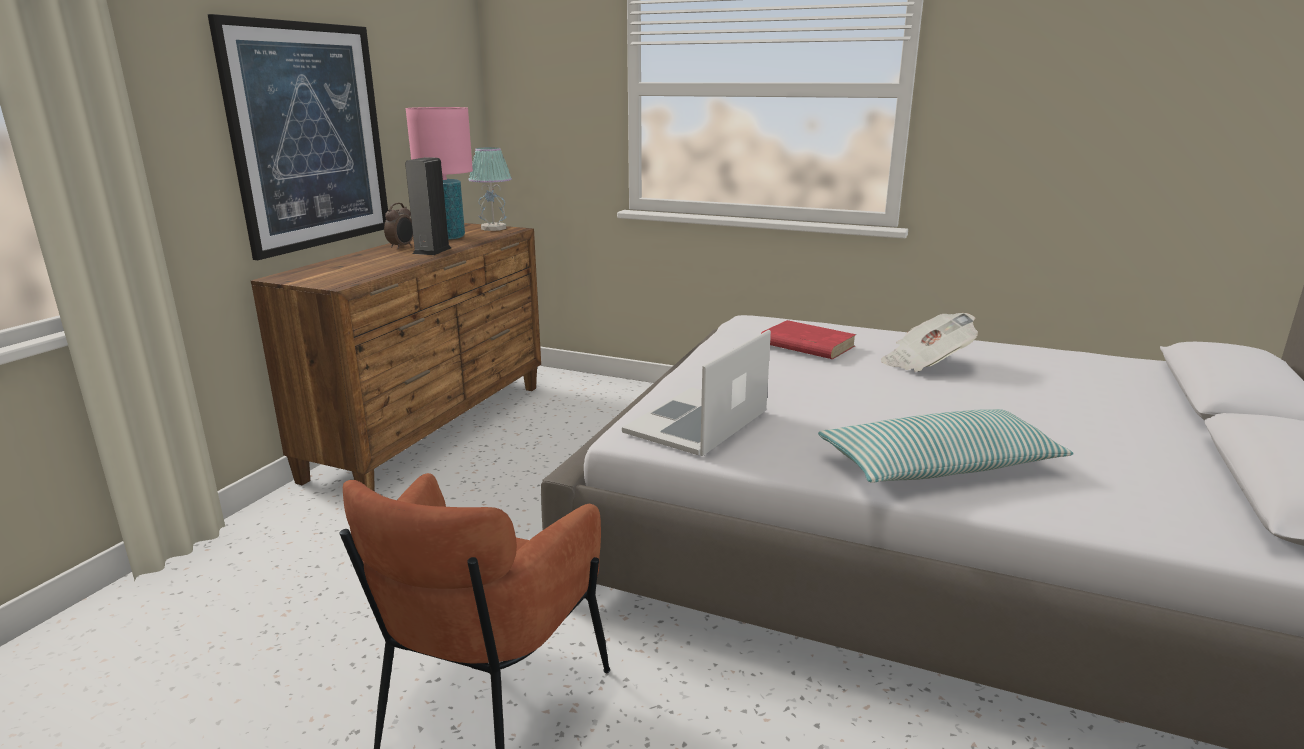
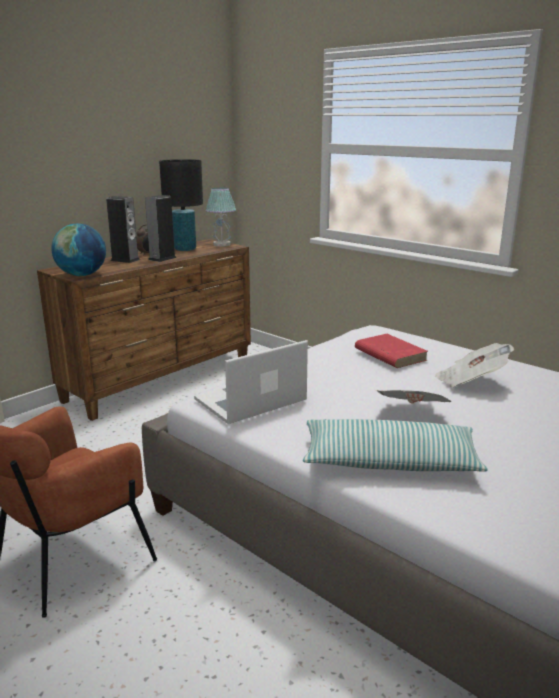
camera: 20 degrees right, 0 degrees up
picture [207,14,388,260] -> none
pink table lamp [406,107,473,240] -> black table lamp [159,159,203,251]
none -> globe [51,224,106,276]
none -> speaker [106,196,140,263]
none -> newspaper [376,390,452,404]

